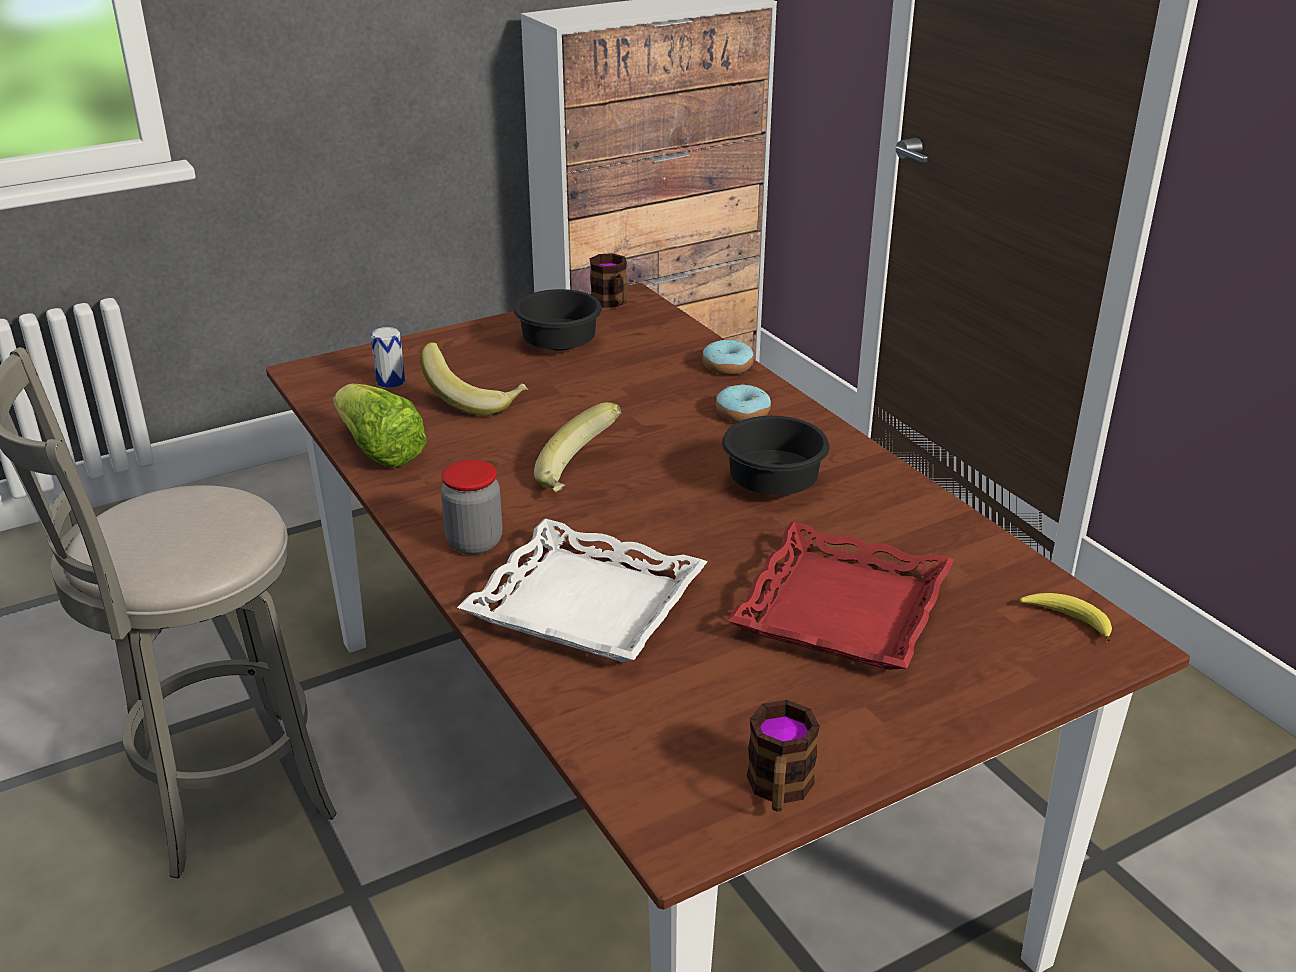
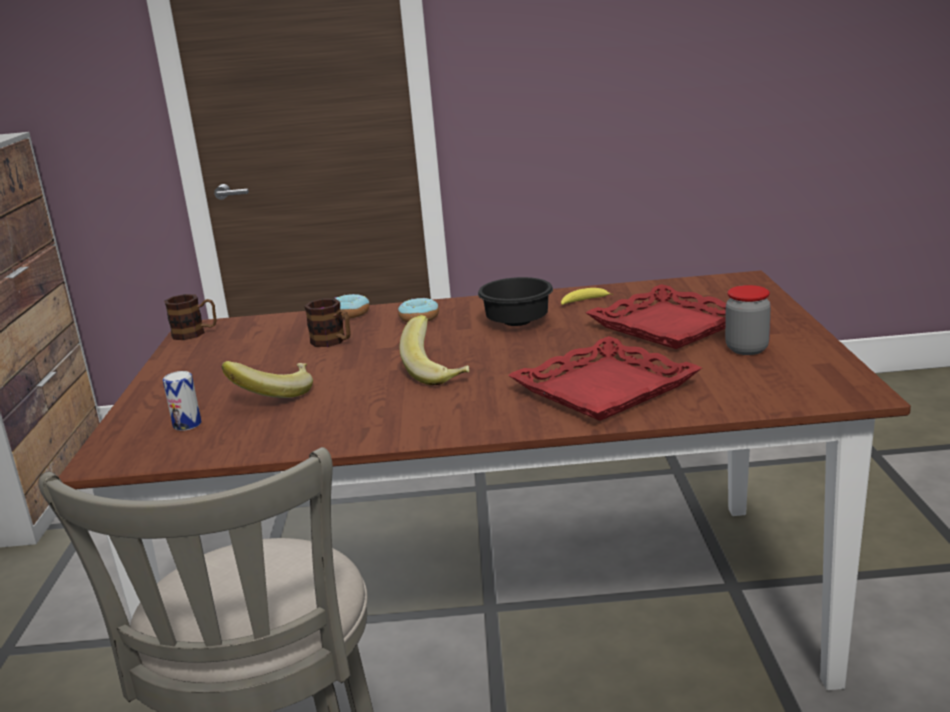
camera: 60 degrees left, 10 degrees down
lettuce [333,384,427,468] -> none
jar [441,460,502,555] -> jar moved to [725,285,771,355]
white tray [457,519,708,662] -> red tray [508,336,702,421]
black bowl [514,289,602,350] -> none
mug [747,700,820,812] -> mug moved to [304,299,351,347]
banana [1020,593,1112,642] -> banana moved to [561,288,613,305]

